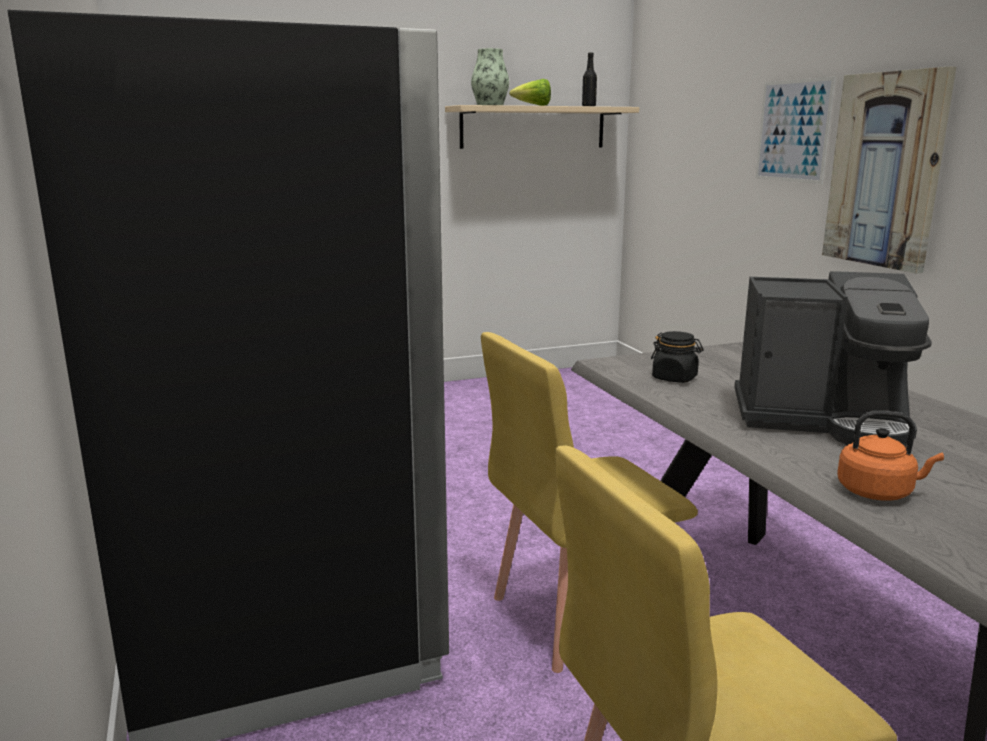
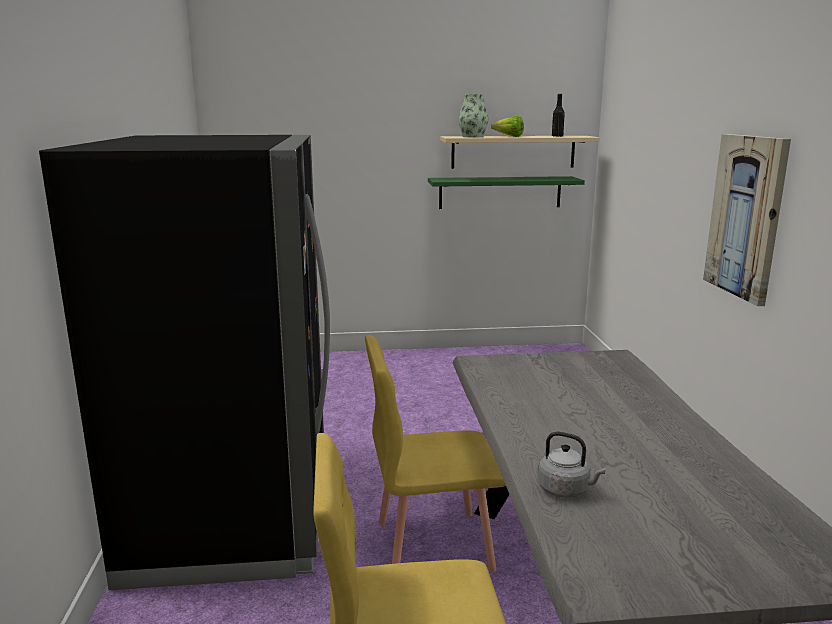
camera: 15 degrees right, 0 degrees up
black jar [651,331,703,383] -> none
coffee machine [734,271,932,447] -> none
picture [756,77,836,184] -> none
orange kettle [837,410,944,501] -> grey kettle [538,432,606,498]
none -> green shelf [428,176,585,209]

